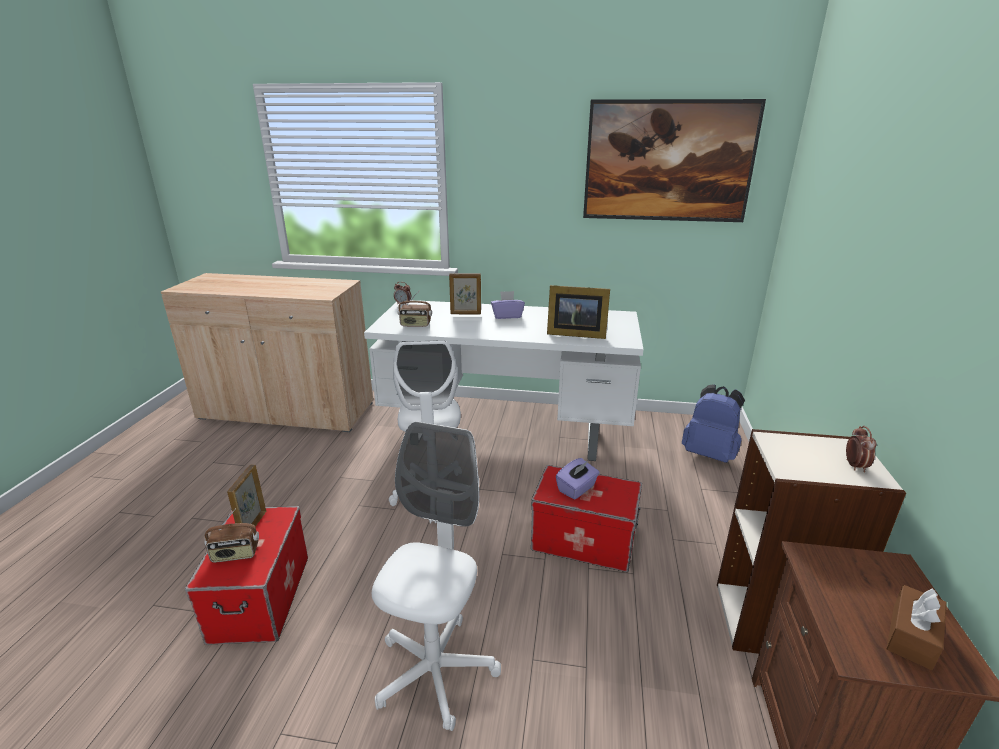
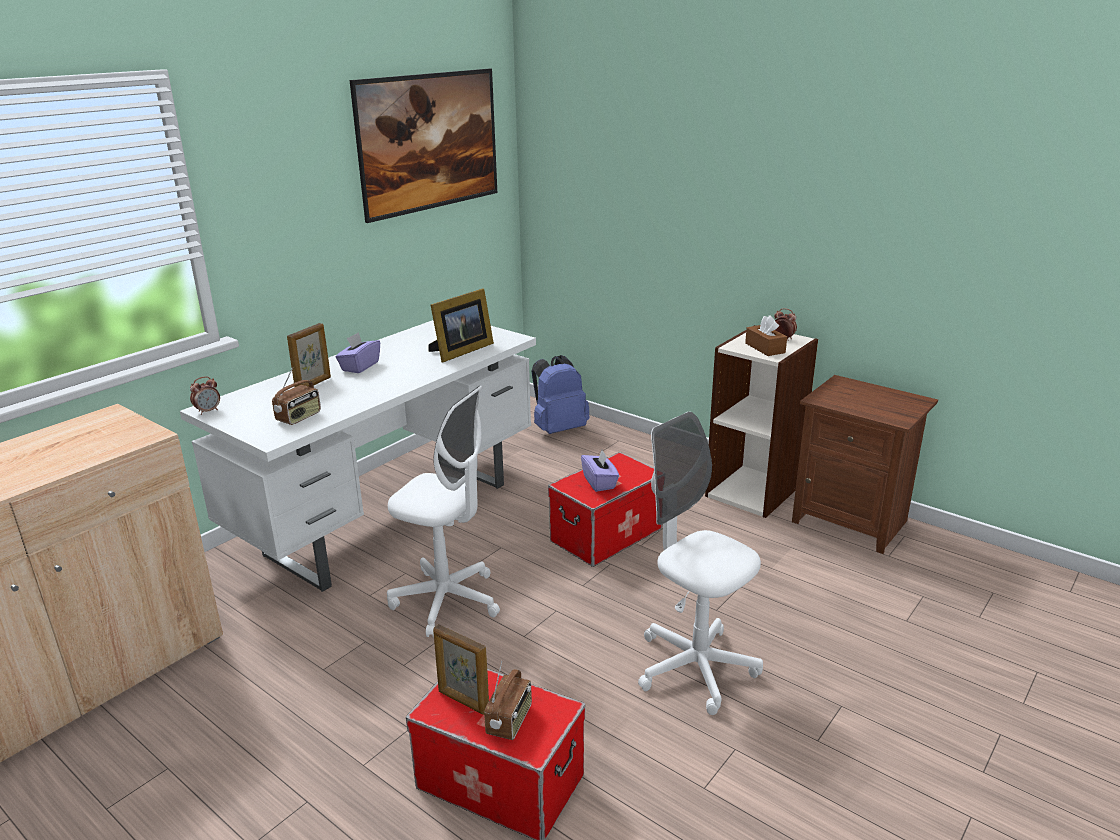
camera: 60 degrees left, 0 degrees up
brown tissue box [886,585,947,670] -> brown tissue box moved to [745,315,787,356]

